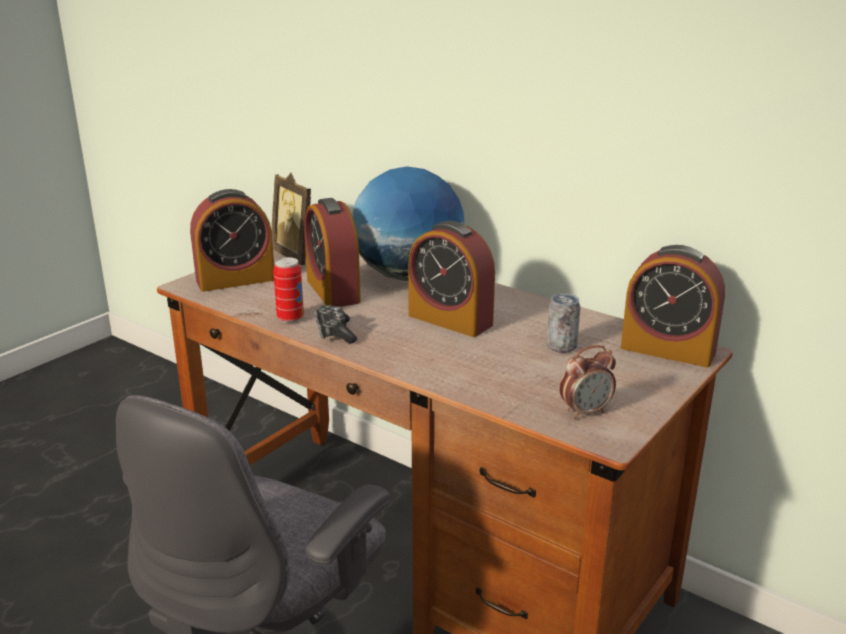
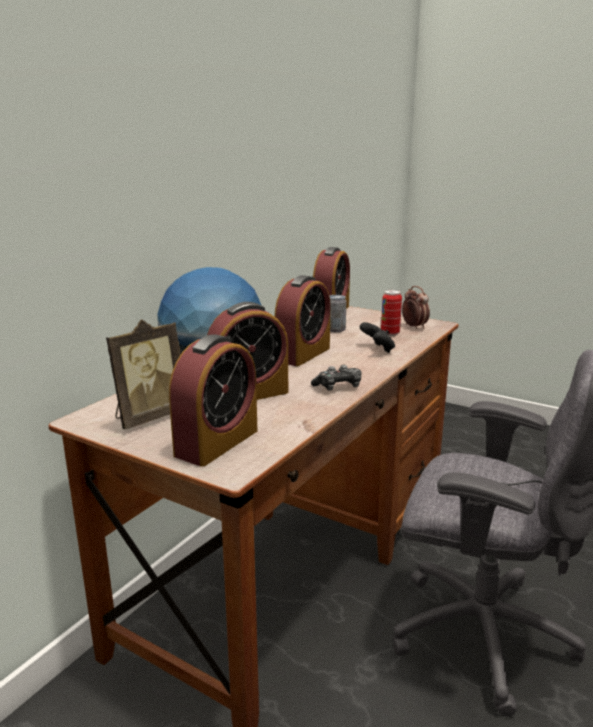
camera: 95 degrees left, 5 degrees down
alarm clock [190,189,274,292] -> alarm clock turned 60 degrees clockwise [169,334,257,467]
can [273,257,304,323] -> can moved to [381,290,402,336]
none -> black game controller [360,322,395,353]

